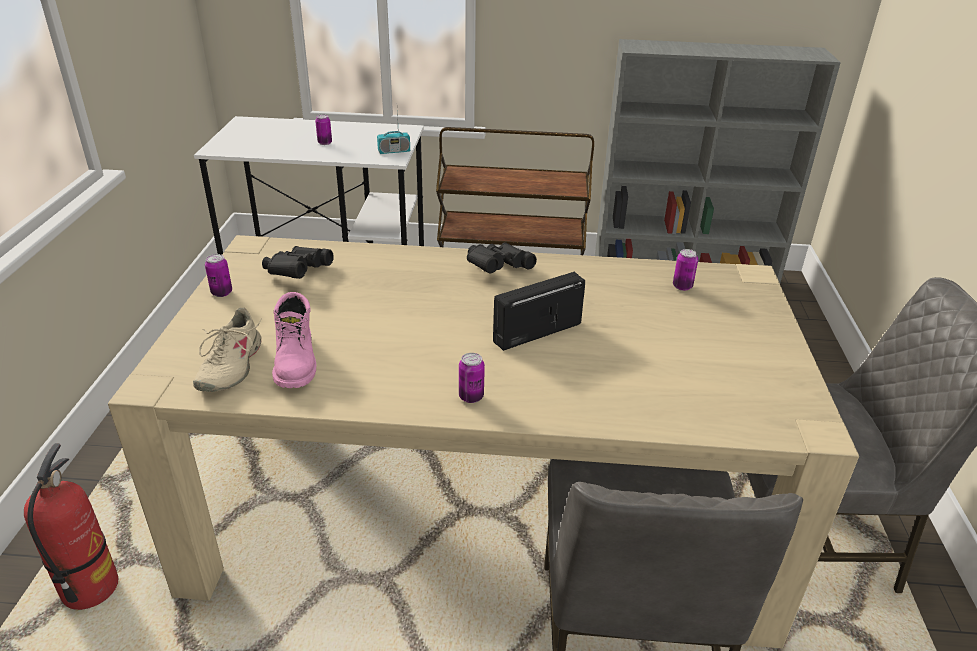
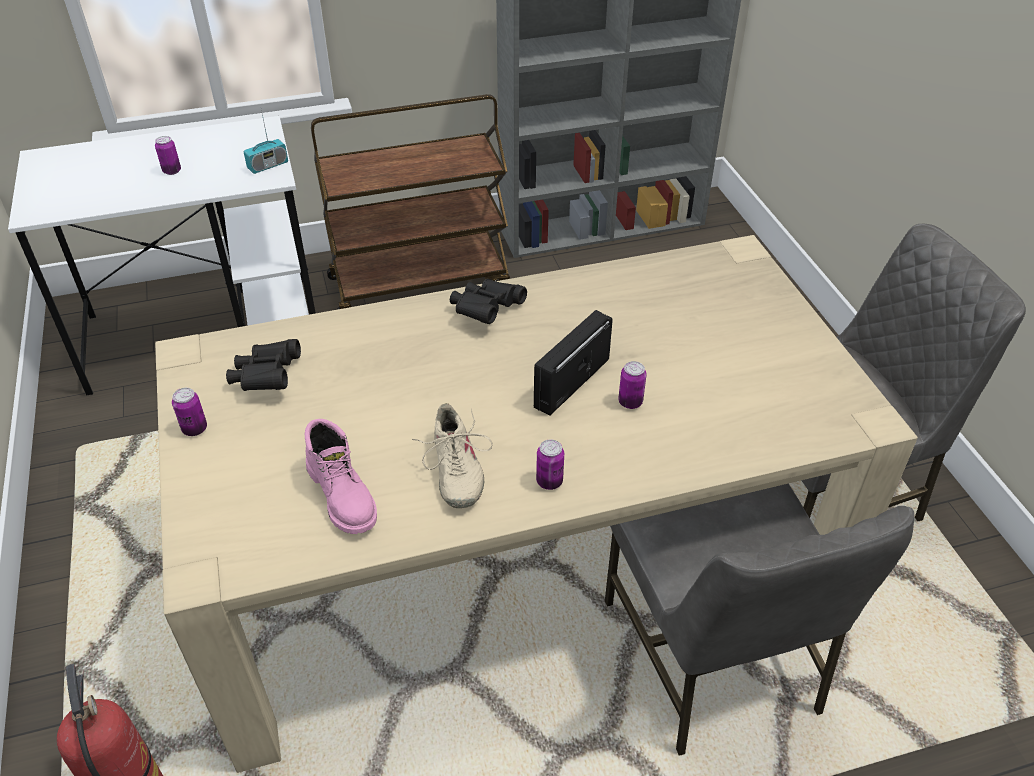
camera: 20 degrees left, 10 degrees up
beige shoe [193,307,263,392] -> beige shoe moved to [412,403,493,508]
can [673,249,698,291] -> can moved to [618,361,647,409]

